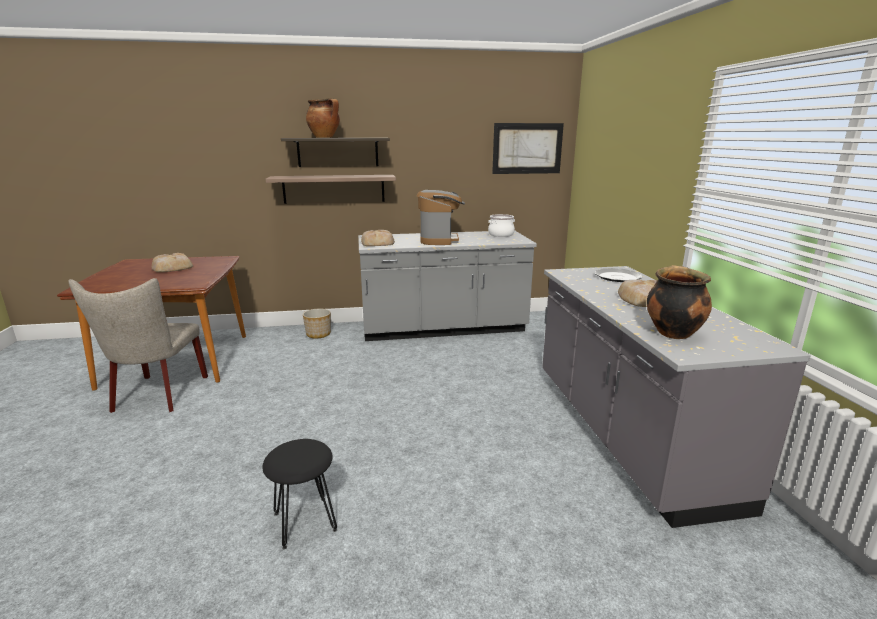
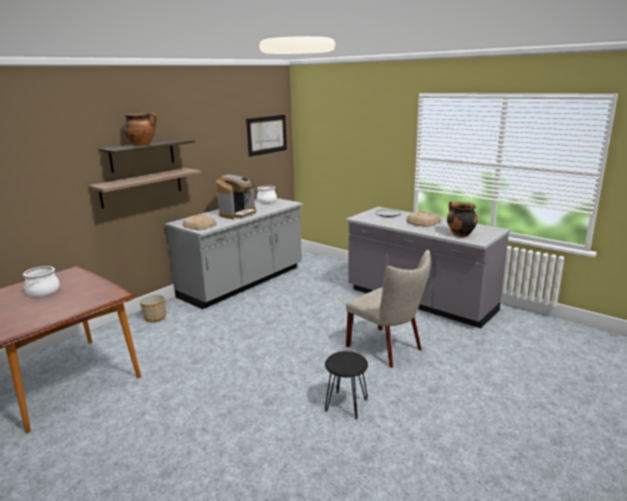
camera: 40 degrees left, 0 degrees up
beige chair [69,278,208,413] -> beige chair moved to [346,250,431,368]
bread [152,253,193,272] -> cooking pot [23,266,60,297]
coffee machine [417,190,465,245] -> coffee machine turned 75 degrees clockwise [216,174,256,219]

